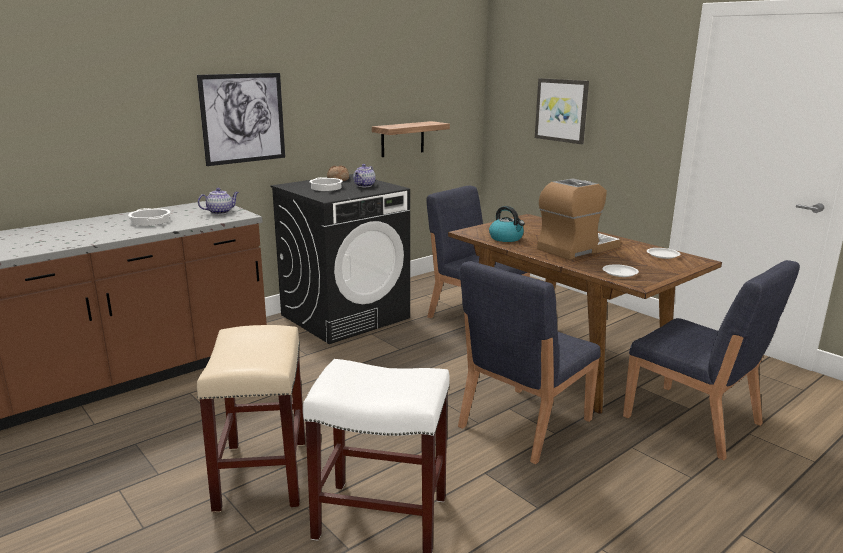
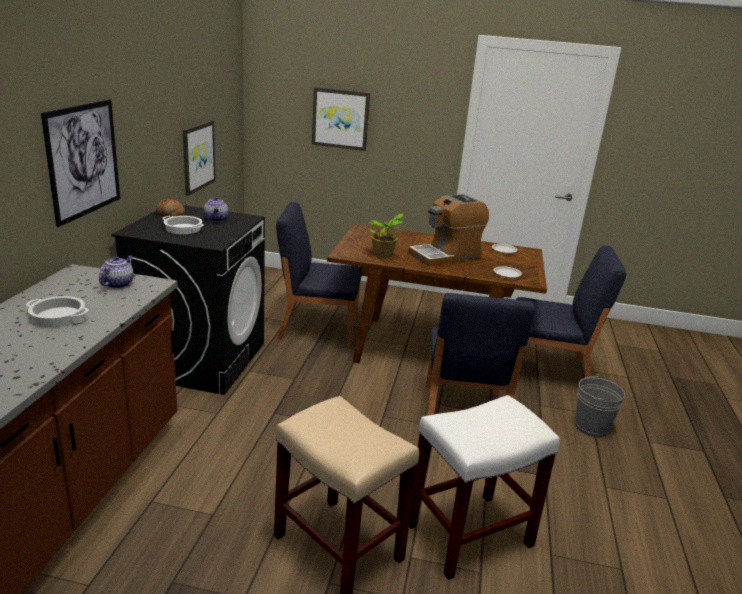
camera: 40 degrees left, 5 degrees up
shelf [372,121,450,157] -> picture [183,120,216,196]
kettle [489,206,525,242] -> potted plant [369,214,403,258]
coffee machine [537,179,621,260] -> coffee machine turned 135 degrees counterclockwise [408,194,489,266]
none -> grey bucket [575,375,625,438]

